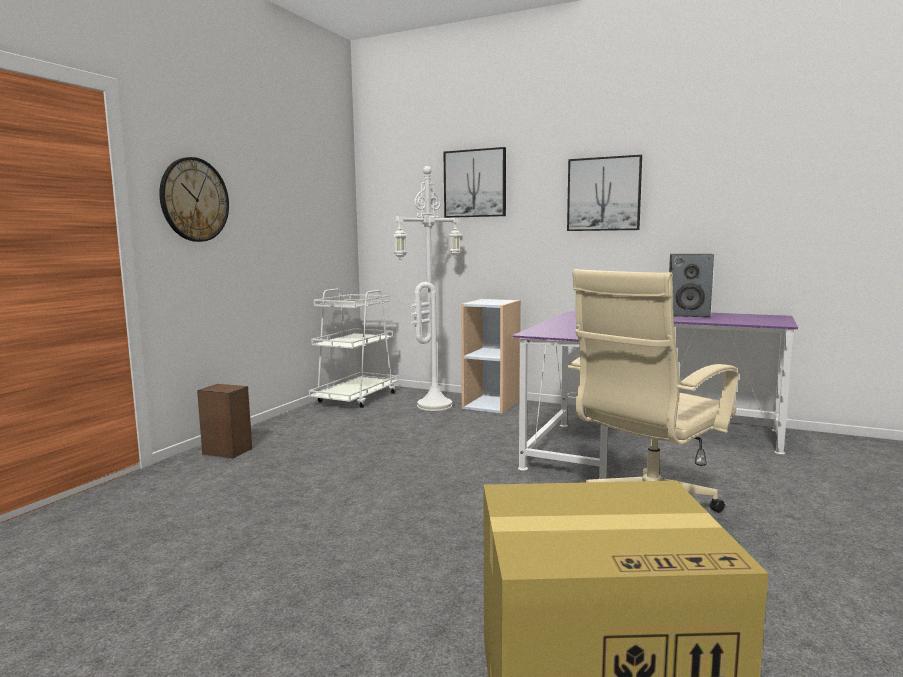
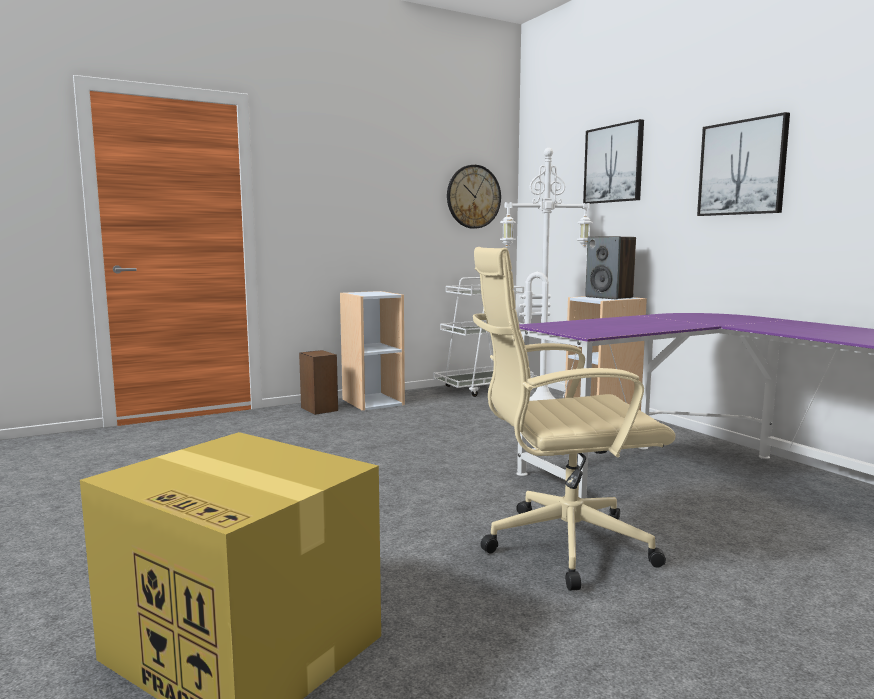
camera: 35 degrees right, 0 degrees up
wall clock [159,157,229,242] -> wall clock moved to [447,165,501,229]
speaker [669,254,714,317] -> speaker moved to [585,236,636,299]
none -> bookcase [340,291,405,411]

